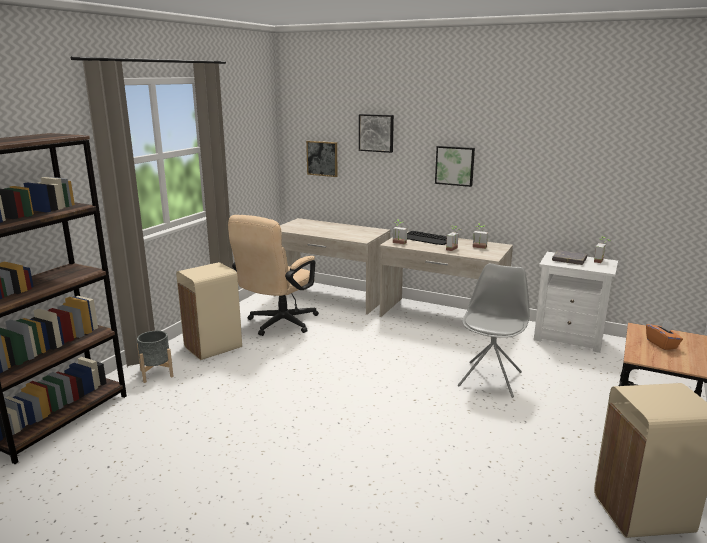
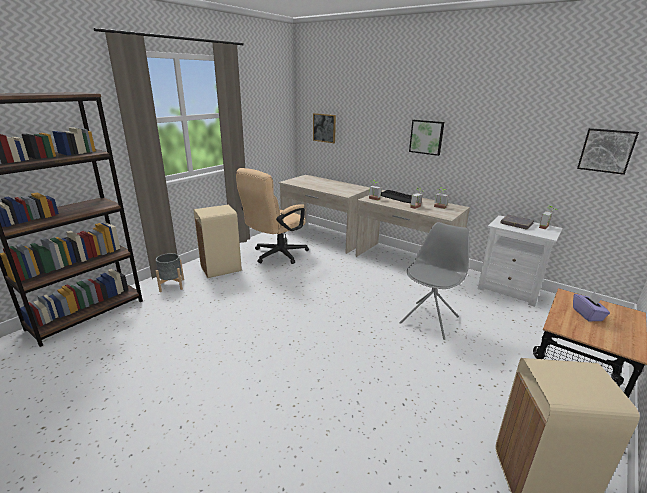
camera: 10 degrees right, 5 degrees up
picture [359,114,394,153] -> picture moved to [577,128,639,175]
orange tissue box [646,320,683,350] -> purple tissue box [573,292,610,321]

